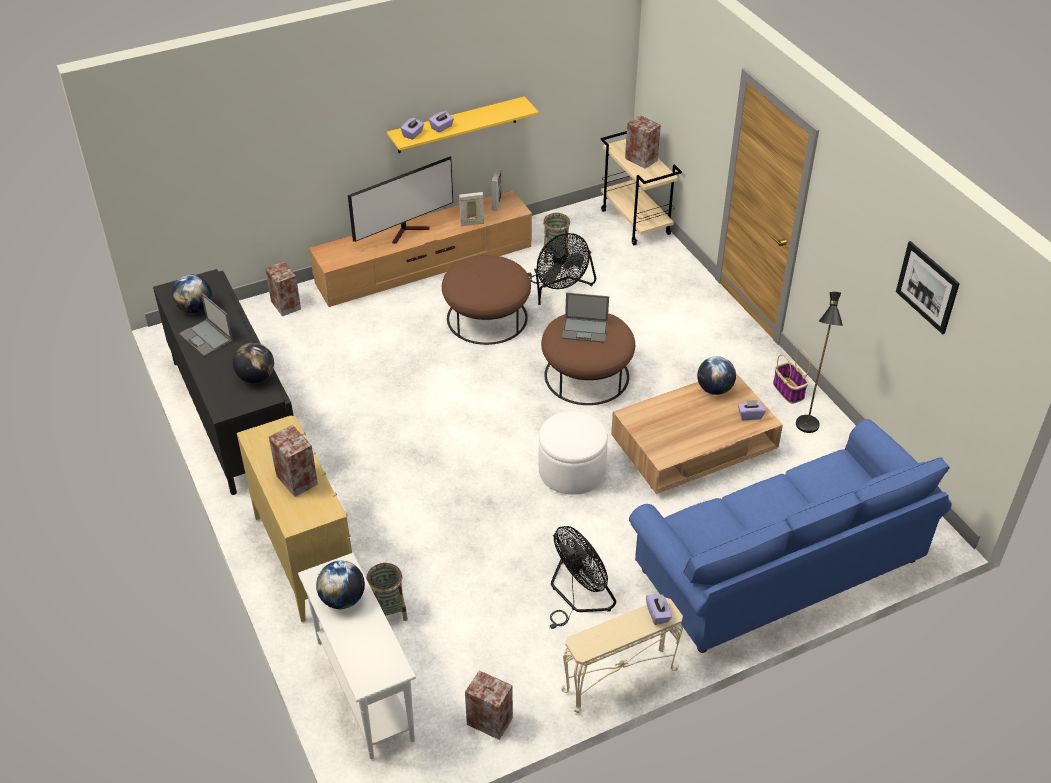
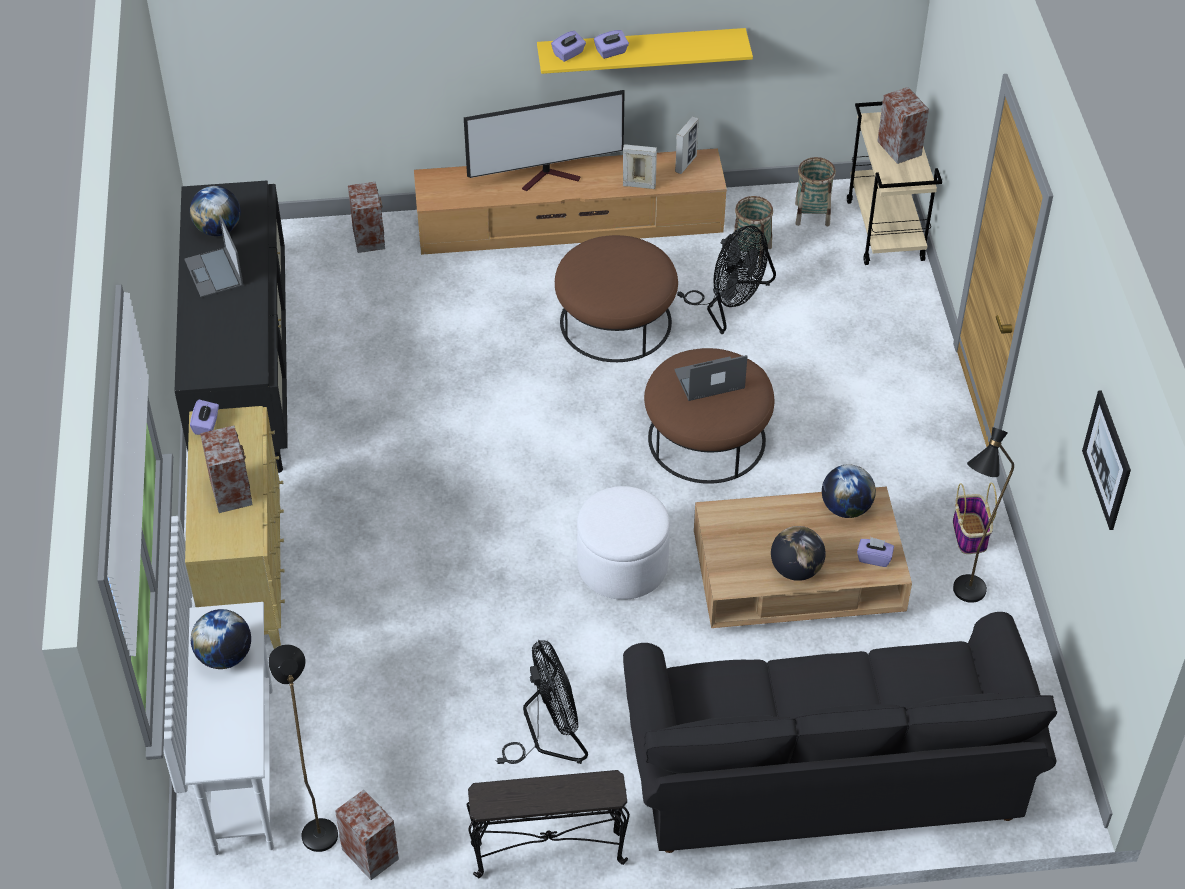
camera: 20 degrees right, 5 degrees up
globe [233,343,274,383] -> globe moved to [771,526,826,581]
basket [366,563,408,621] -> basket moved to [795,157,836,226]
black fan [528,233,596,305] -> black fan turned 45 degrees counterclockwise [677,226,776,334]
beige side table [561,598,683,713] -> black side table [466,770,630,878]
laptop [562,293,609,343] -> laptop turned 135 degrees clockwise [674,355,747,401]
blue sofa [629,419,952,653] -> black sofa [623,612,1057,853]
purple tissue box [646,594,672,625] -> purple tissue box moved to [190,400,219,435]
none -> black floor lamp [268,644,338,852]

